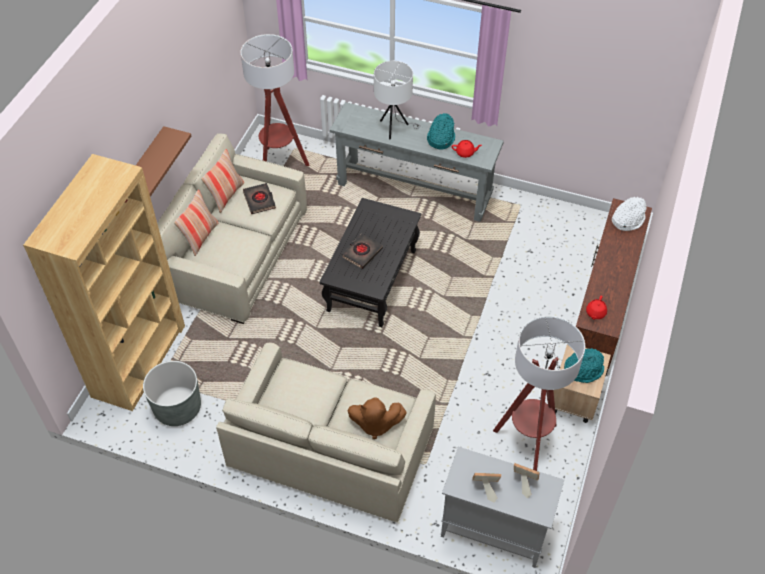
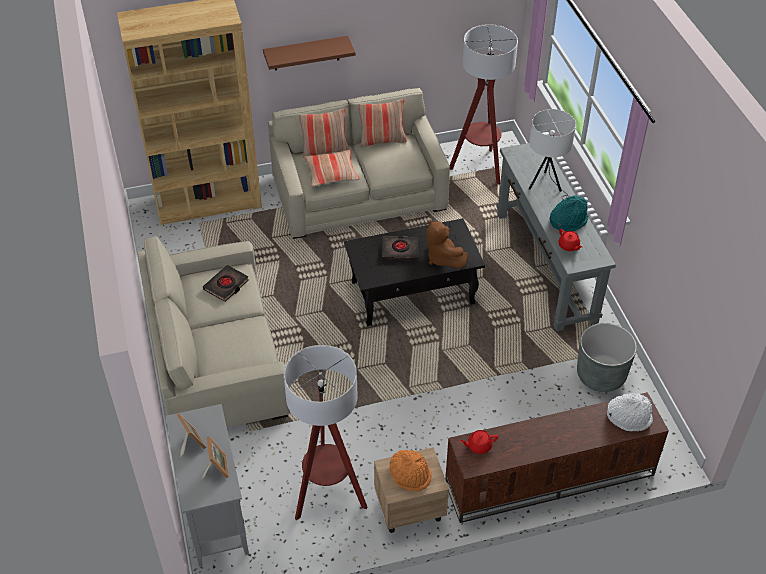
camera: 55 degrees right, 5 degrees down
grey planter [143,361,201,426] -> grey planter moved to [577,323,637,392]
black book [243,183,276,214] -> black book moved to [203,265,249,302]
brown plush toy [347,397,407,439] -> brown plush toy moved to [426,220,468,268]
turquoise hat [564,348,604,383] -> orange hat [390,449,431,491]
none -> pillow [304,150,360,187]

